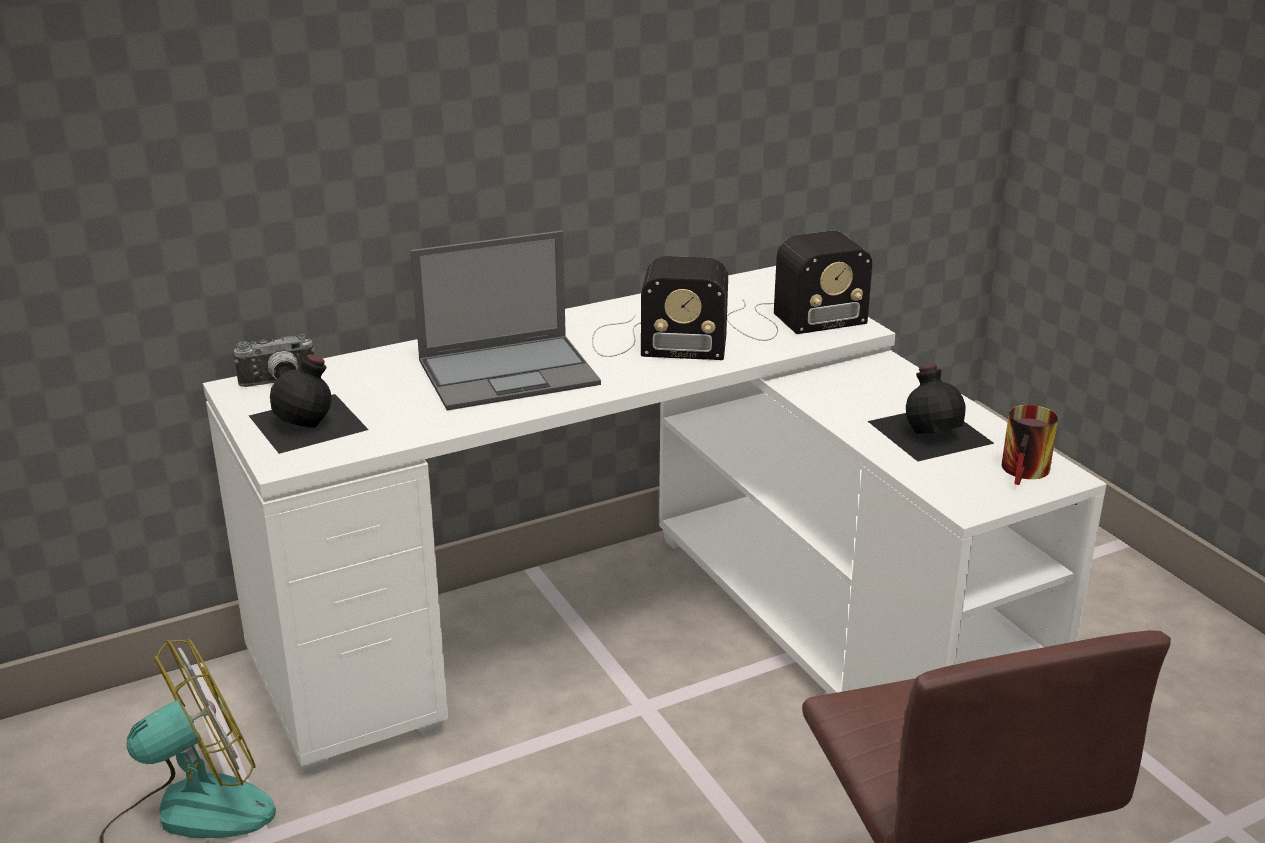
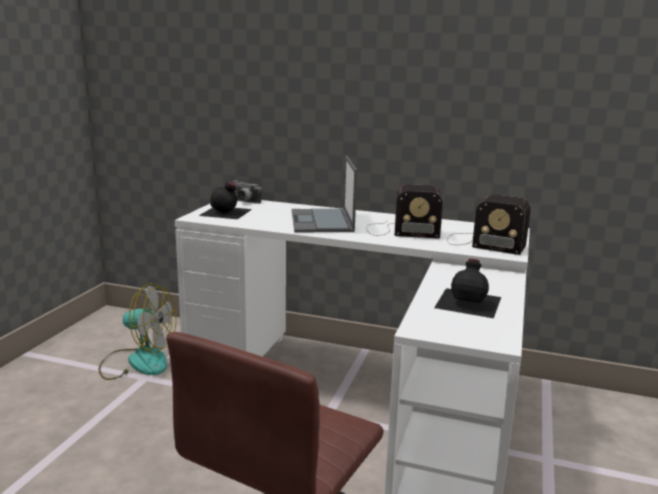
camera: 45 degrees right, 10 degrees down
laptop [410,231,601,411] -> laptop turned 60 degrees clockwise [292,155,357,232]
radio [592,256,728,360] -> radio turned 45 degrees counterclockwise [366,184,443,238]
mug [1002,405,1058,485] -> none

